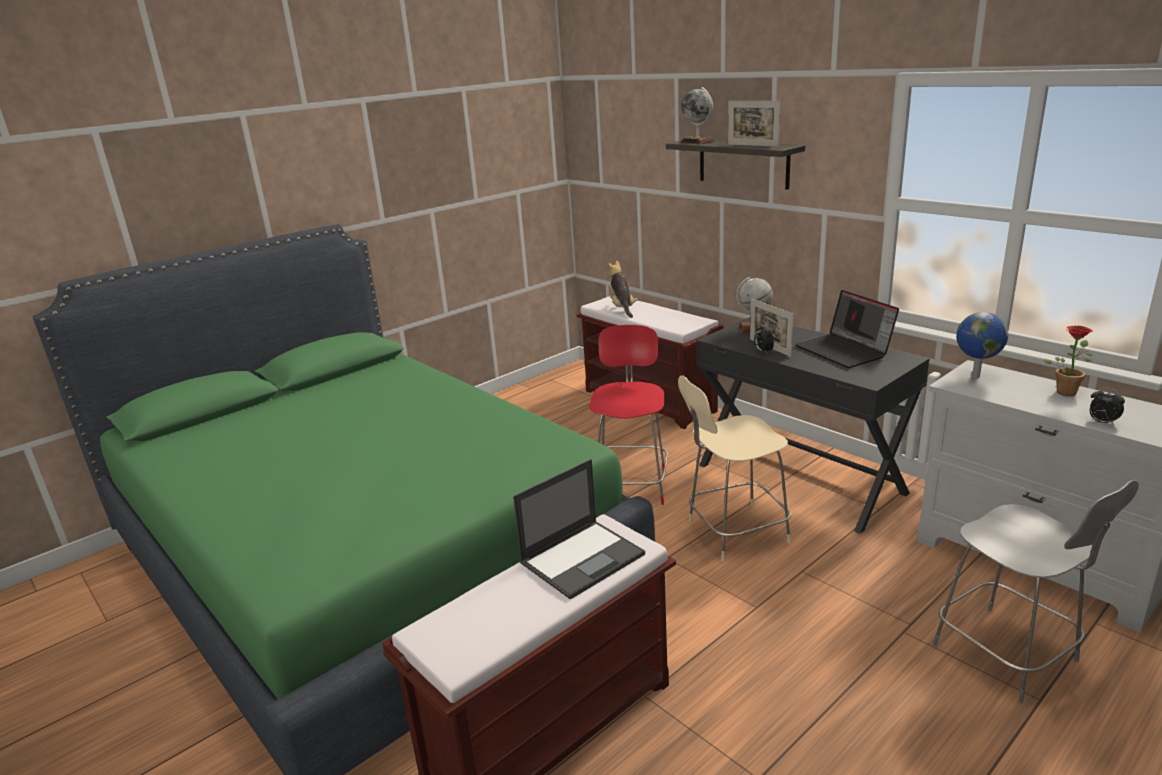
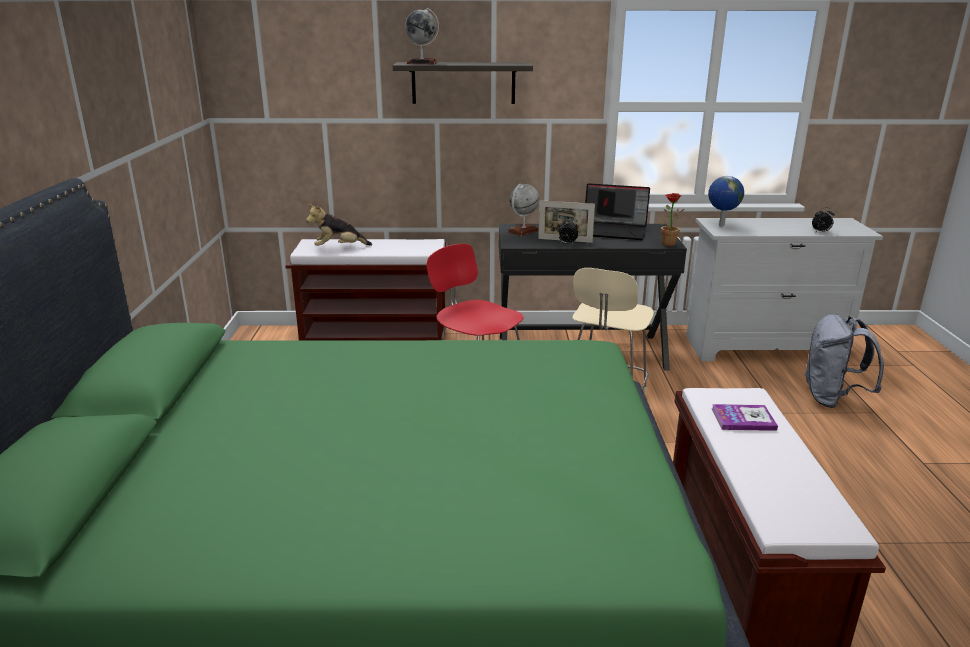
camera: 50 degrees left, 0 degrees up
laptop [513,459,645,600] -> book [712,404,778,431]
plush toy [608,261,637,318] -> plush toy turned 45 degrees counterclockwise [306,204,372,246]
picture frame [728,101,781,147] -> none
grey chair [933,480,1139,703] -> grey backpack [804,314,884,408]
potted plant [1043,326,1093,396] -> potted plant moved to [658,193,685,246]

